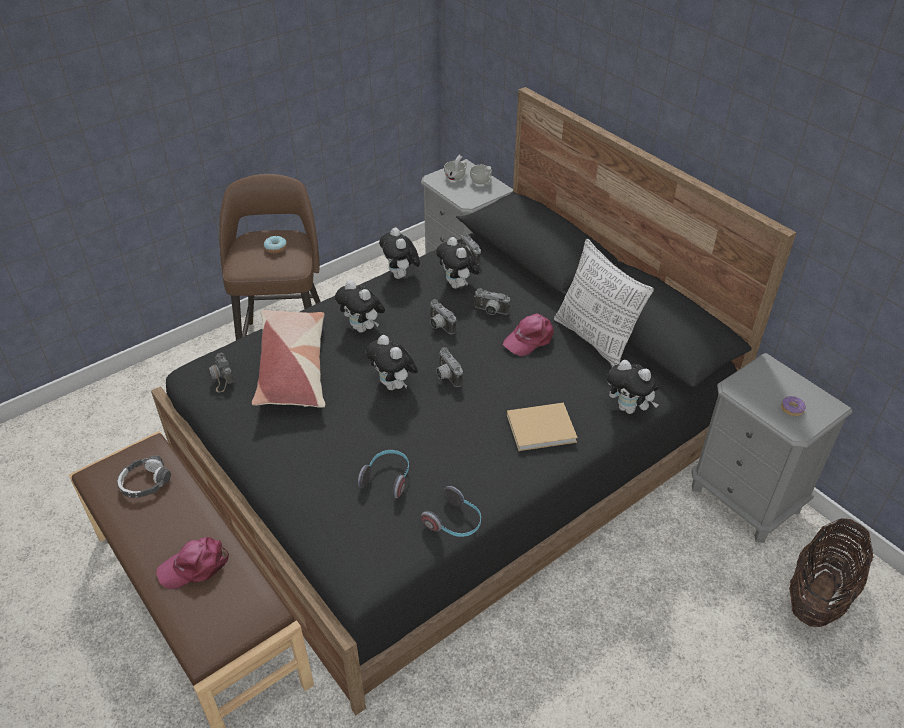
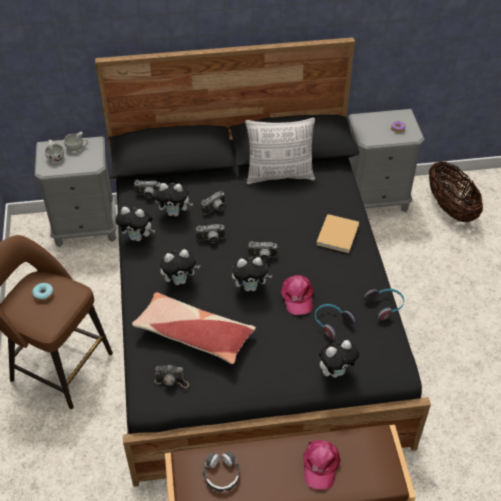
camera: 60 degrees left, 5 degrees up
pink cap [503,313,554,356] -> pink cap moved to [281,275,314,315]
plush toy [607,360,659,414] -> plush toy moved to [319,340,359,378]

